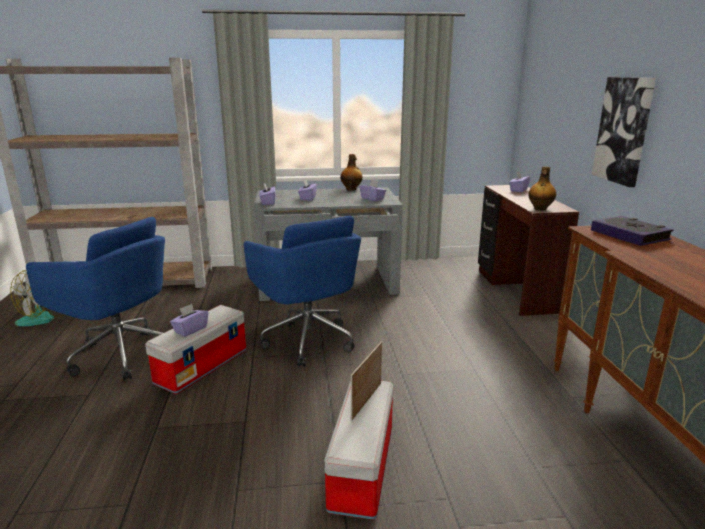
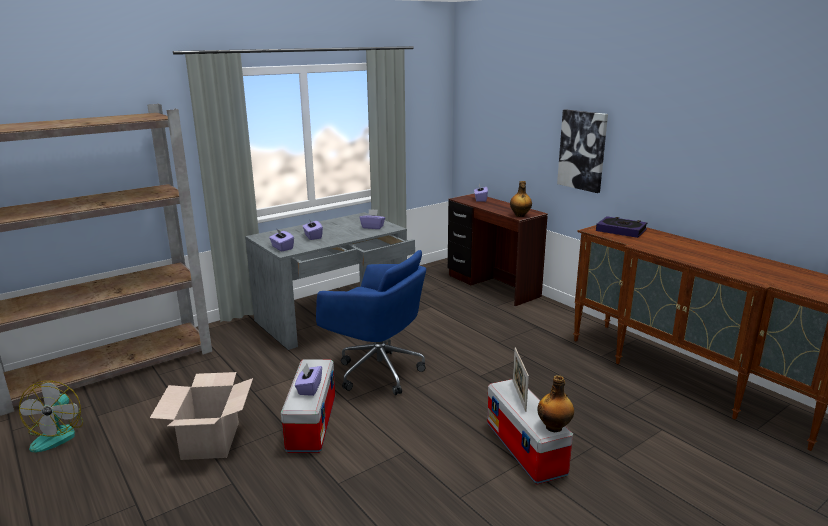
camera: 30 degrees left, 0 degrees up
blue office chair [26,217,165,380] -> cardboard box [150,372,253,460]
bottle [340,154,363,190] -> bottle moved to [537,375,574,432]

